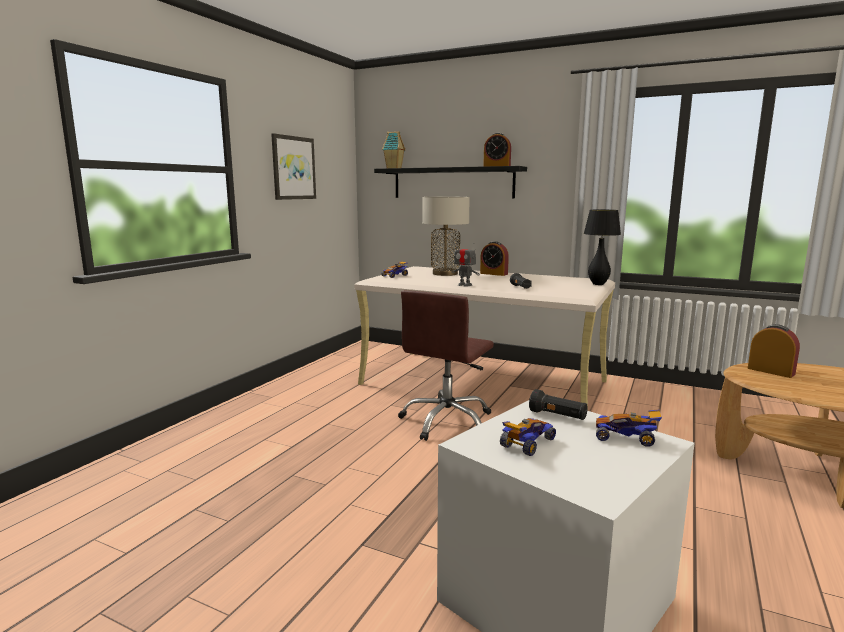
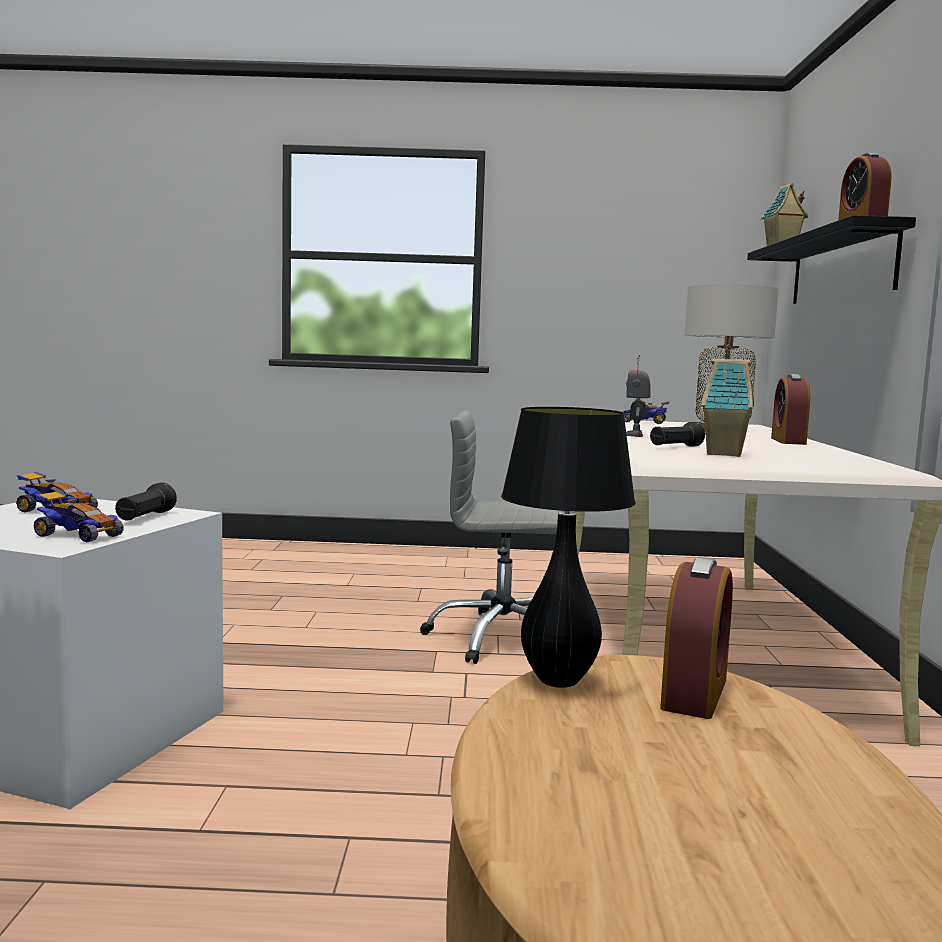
camera: 65 degrees right, 5 degrees down
picture [271,133,316,200] -> none
brown office chair [398,290,494,441] -> grey office chair [420,411,565,664]
black table lamp [584,210,621,285] -> black table lamp moved to [501,407,636,688]
toy car [596,409,662,447] -> toy car turned 120 degrees clockwise [34,490,123,542]
none -> toy house [701,359,754,457]

